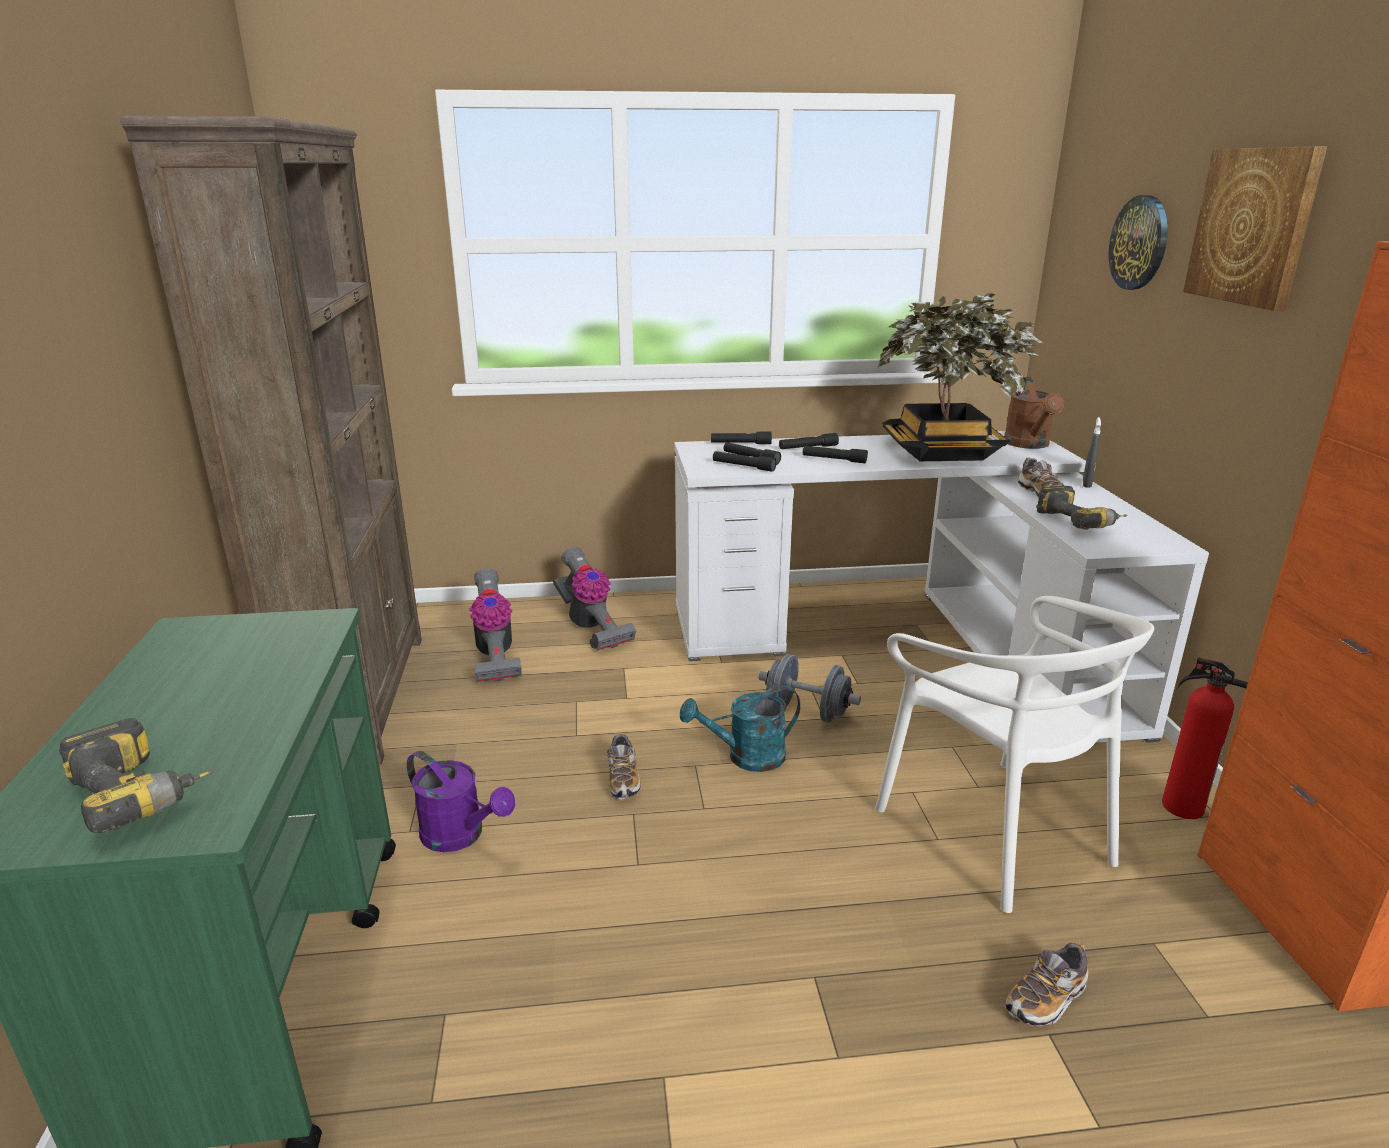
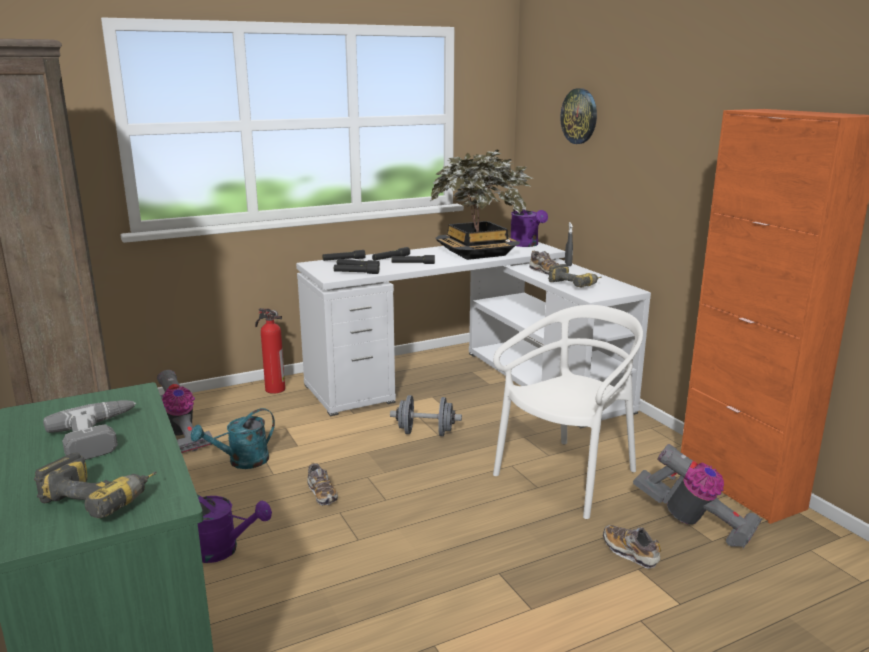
camera: 20 degrees left, 5 degrees down
vacuum cleaner [553,547,636,651] -> vacuum cleaner moved to [633,444,762,548]
turquoise watering can [680,686,801,772] -> turquoise watering can moved to [191,408,275,469]
white chair [875,596,1154,913] -> white chair turned 90 degrees counterclockwise [493,305,643,519]
brown watering can [1004,377,1064,449] -> purple watering can [510,209,548,247]
shoe [1005,943,1089,1026] -> shoe turned 105 degrees clockwise [603,525,661,569]
fire extinguisher [1162,657,1248,819] -> fire extinguisher moved to [255,308,285,394]
picture [1183,146,1327,311] -> none
none -> power drill [43,400,136,460]

